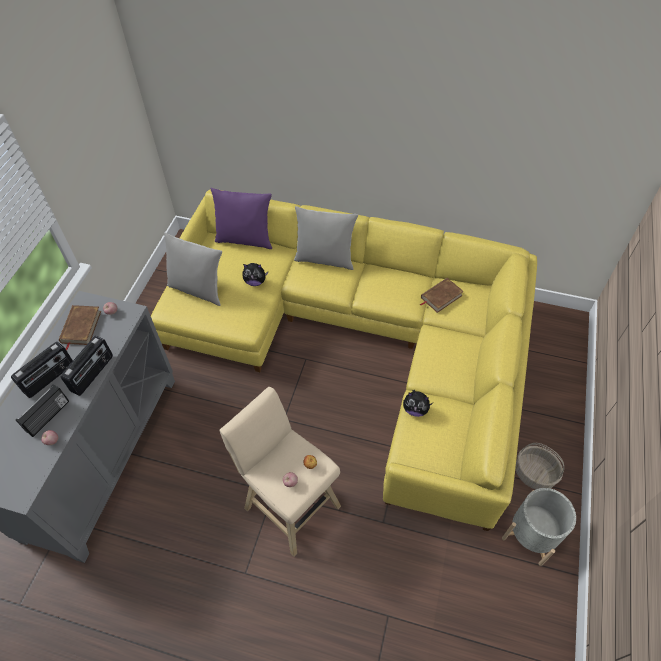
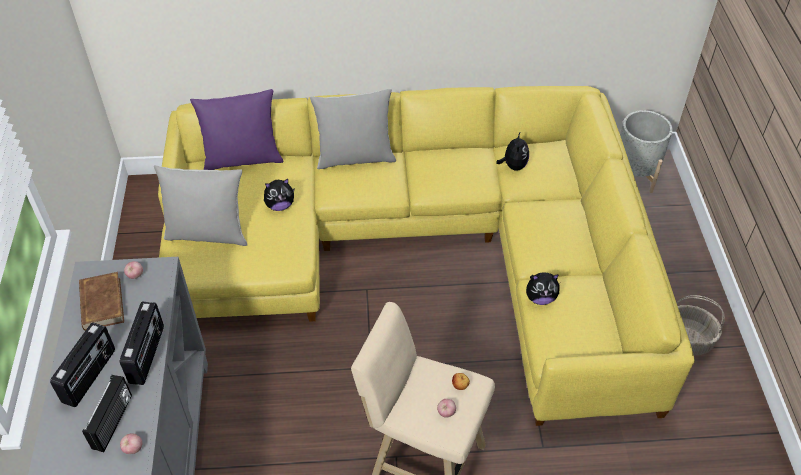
camera: 20 degrees left, 5 degrees down
brown book [420,278,464,313] -> plush toy [496,133,529,171]
grey planter [502,488,576,566] -> grey planter moved to [620,110,673,193]

